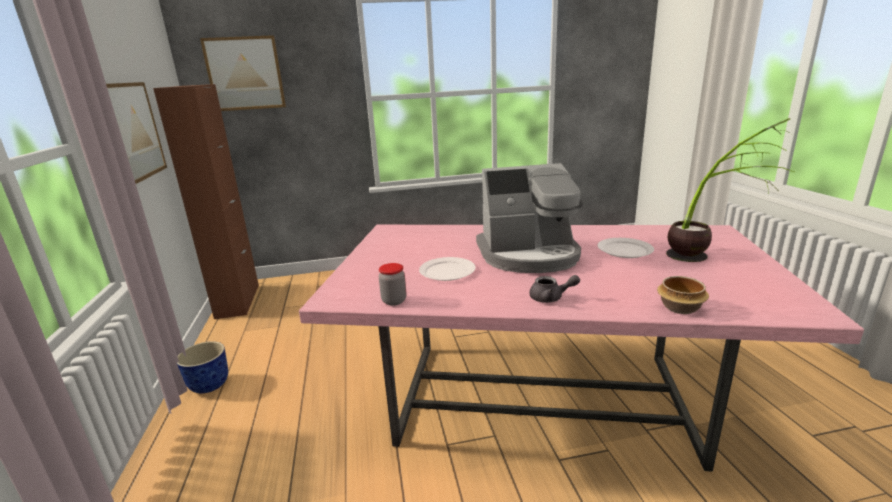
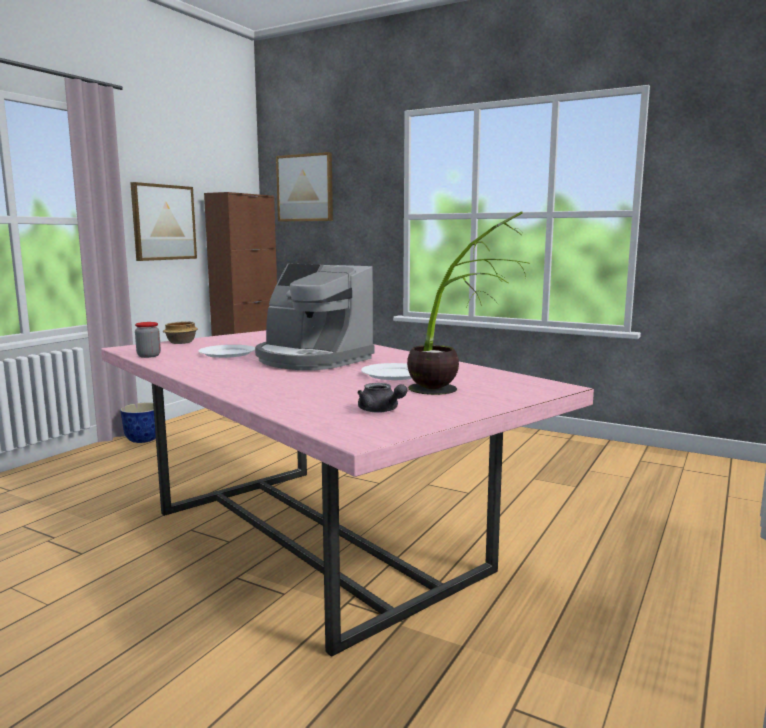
camera: 40 degrees right, 10 degrees down
grey teapot [529,275,580,303] -> grey teapot moved to [357,383,408,413]
bowl [657,276,709,314] -> bowl moved to [163,321,198,344]

